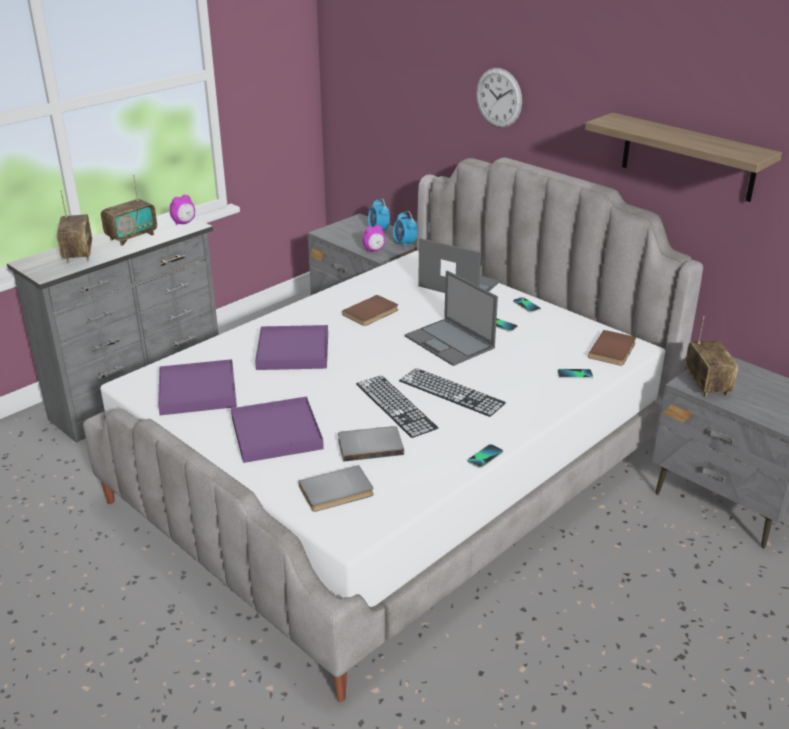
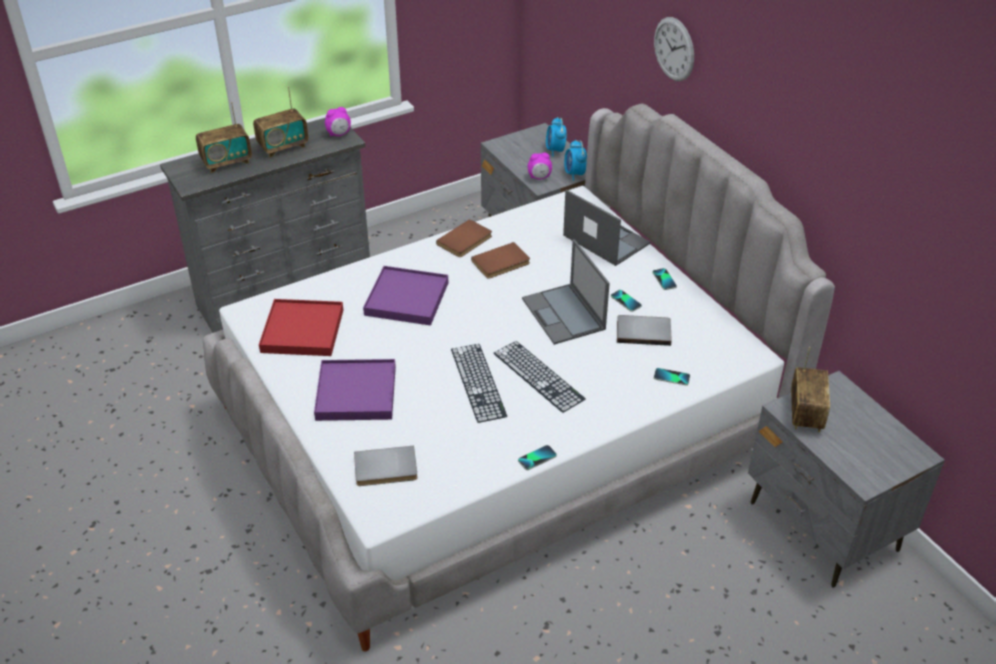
camera: 15 degrees right, 10 degrees up
radio [57,191,92,263] -> radio turned 60 degrees clockwise [196,102,252,173]
purple tray [158,359,237,415] -> red tray [259,299,343,356]
grey book [338,426,404,462] -> grey book moved to [617,315,672,346]
shelf [585,113,782,202] -> none
brown book [588,330,636,366] -> brown book moved to [436,219,492,257]

